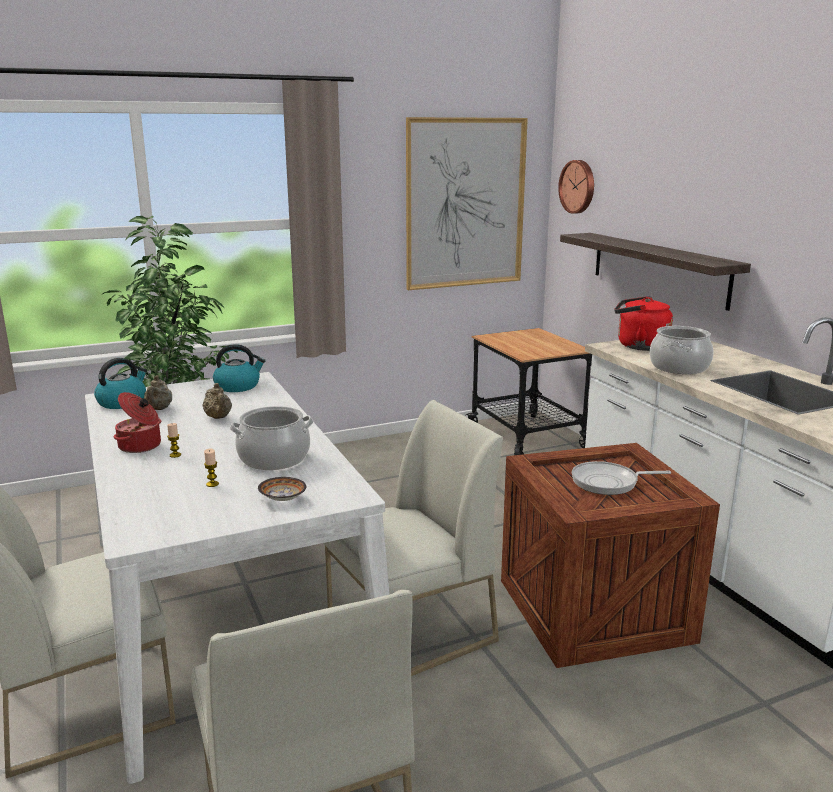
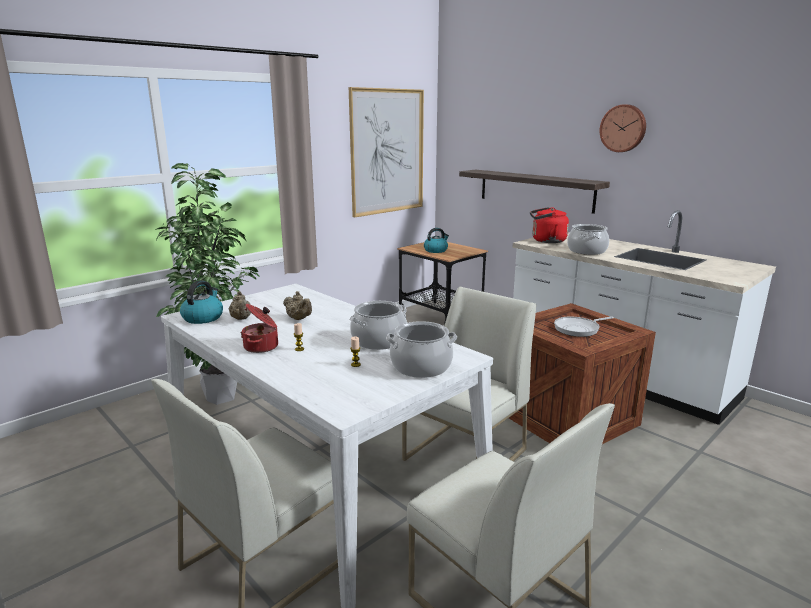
camera: 20 degrees left, 0 degrees up
kettle [213,344,266,392] -> kettle moved to [424,228,449,253]
bowl [258,477,306,501] -> cooking pot [386,321,457,378]
wall clock [558,160,594,214] -> wall clock moved to [600,104,646,152]

